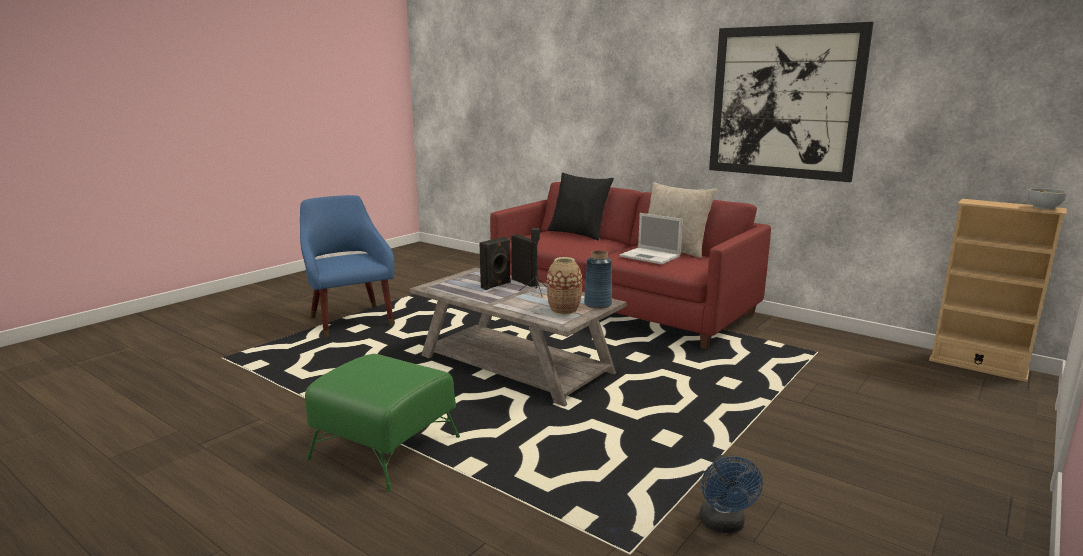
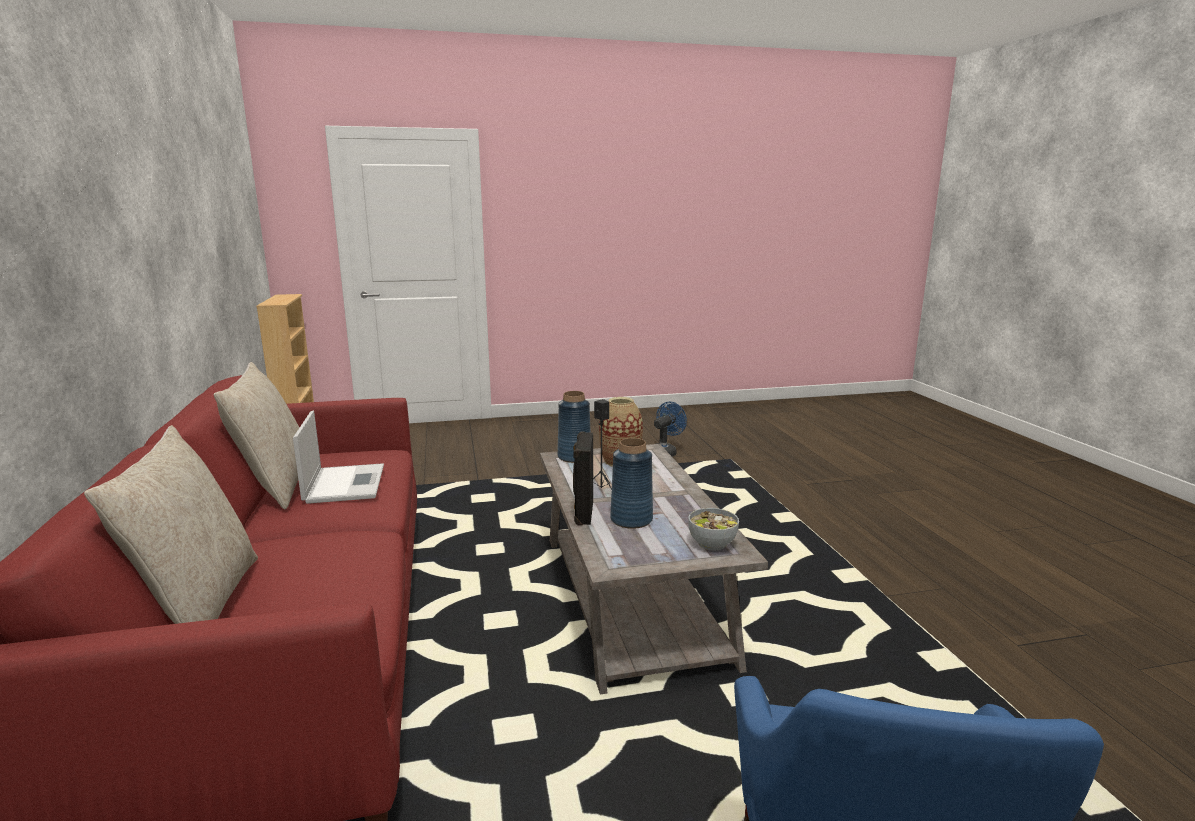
camera: 140 degrees left, 0 degrees up
green ottoman [305,354,460,492] -> none
black speaker [480,237,511,290] -> blue vase [610,438,653,529]
black pillow [548,172,614,241] -> beige pillow [84,425,258,624]
picture [709,22,874,182] -> none
bowl [1028,188,1067,210] -> bowl moved to [688,508,739,550]

